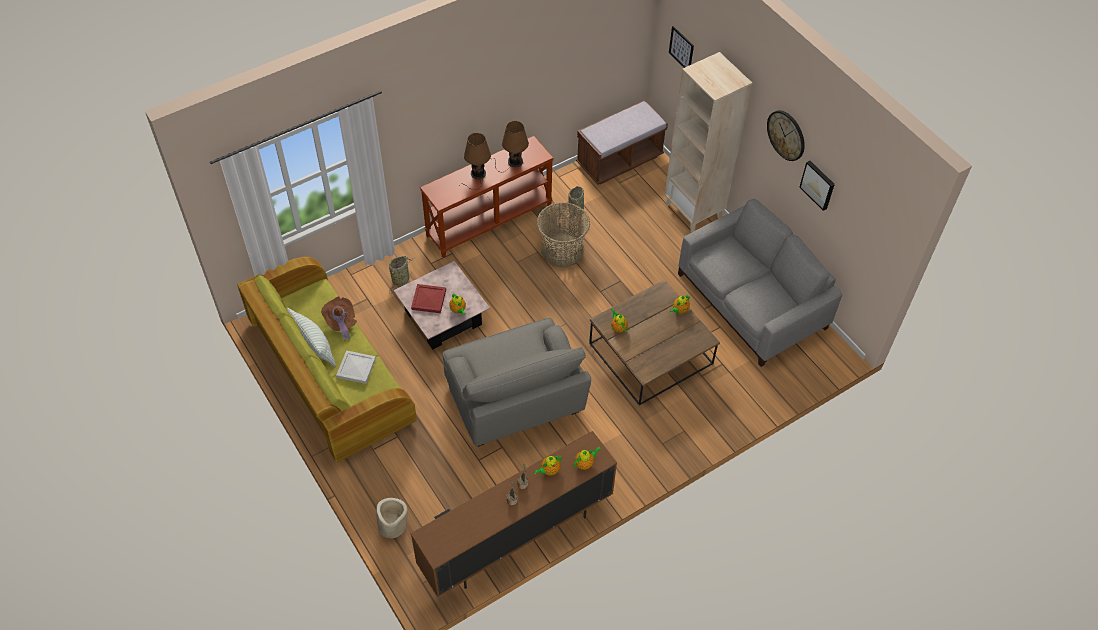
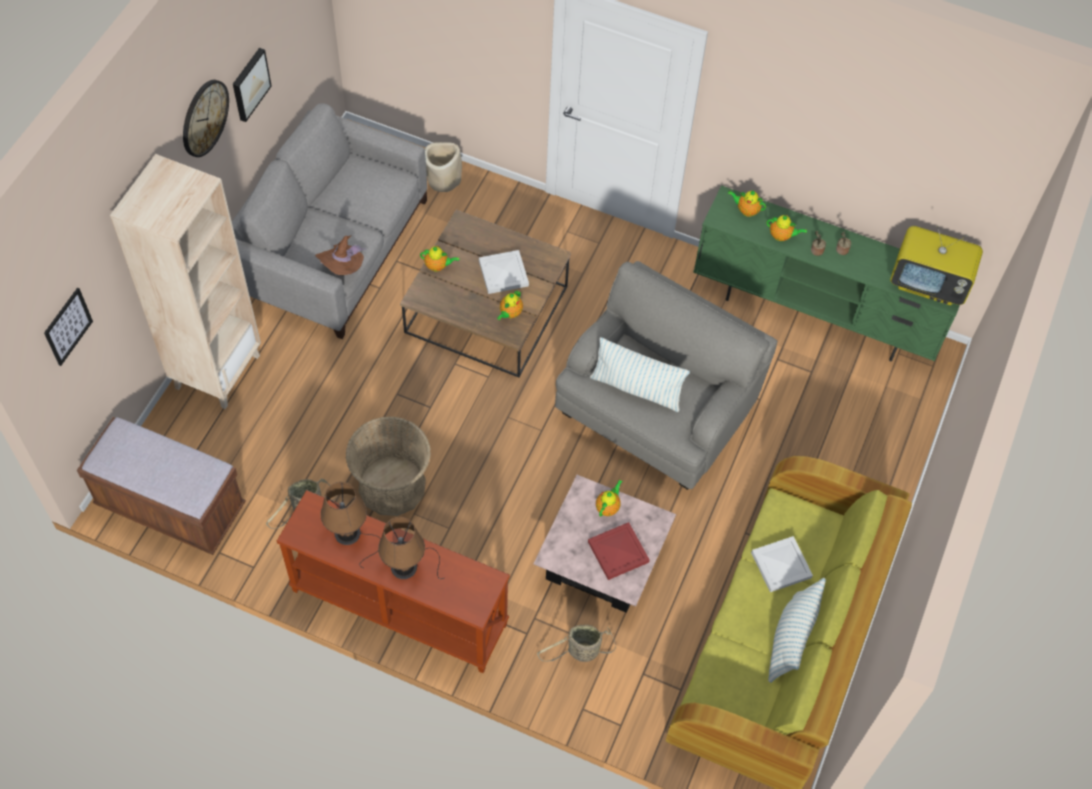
camera: 125 degrees left, 5 degrees up
brown hat [321,296,357,341] -> brown hat moved to [315,235,367,275]
beige planter [376,498,407,538] -> beige planter moved to [425,142,462,192]
brown tv stand [411,431,617,597] -> green tv stand [693,185,960,362]
none -> white tray [479,250,529,294]
none -> pillow [590,337,690,412]
none -> television [890,225,983,305]

